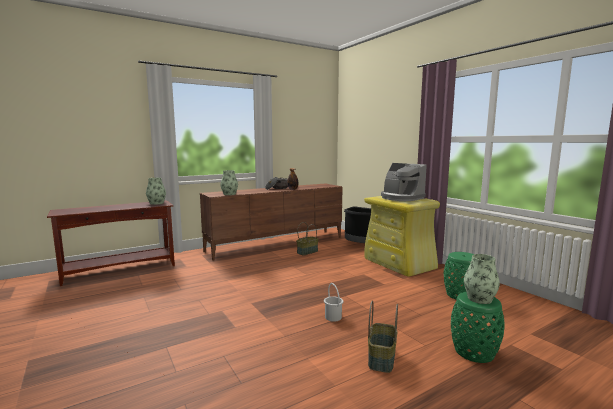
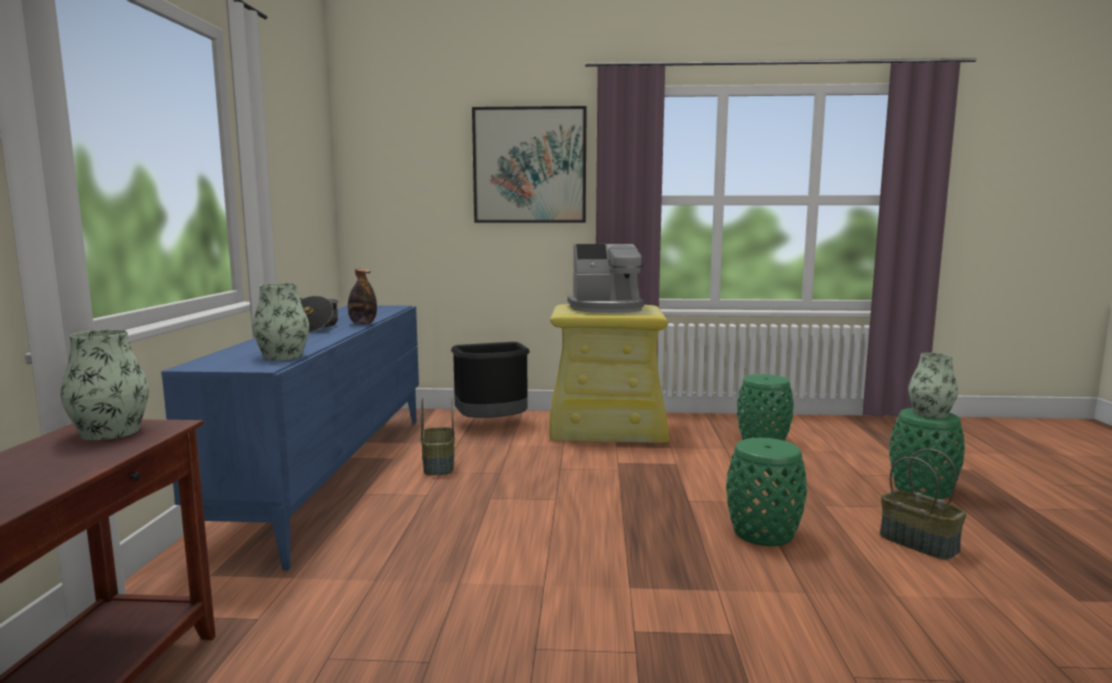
camera: 55 degrees left, 0 degrees up
brown cabinet [200,183,343,261] -> blue cabinet [161,305,419,570]
white bucket [324,283,343,322] -> green stool [726,438,807,546]
none -> picture [472,106,587,223]

